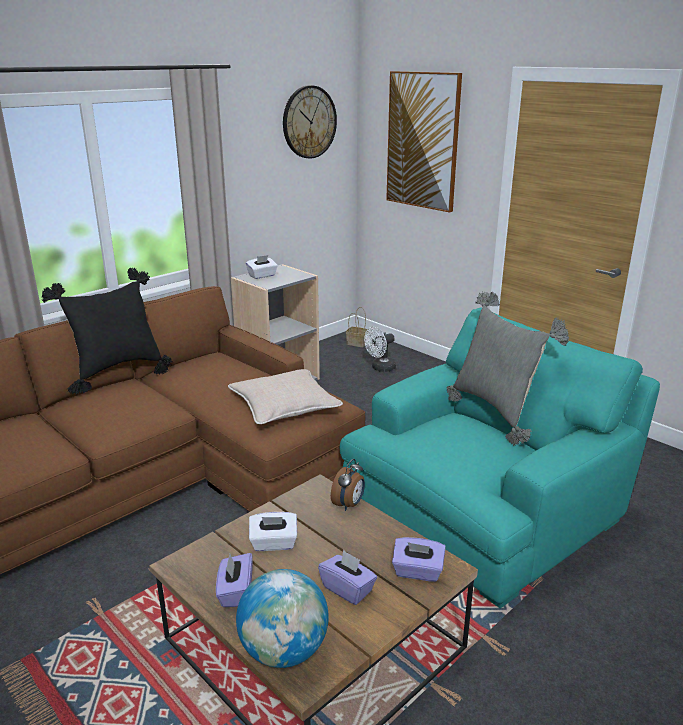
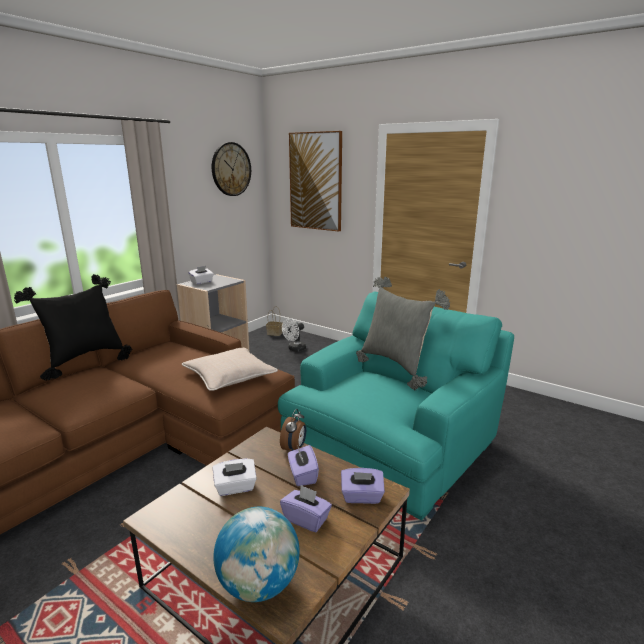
camera: 10 degrees left, 5 degrees down
purple tissue box [216,553,253,607] -> purple tissue box moved to [288,445,319,486]

